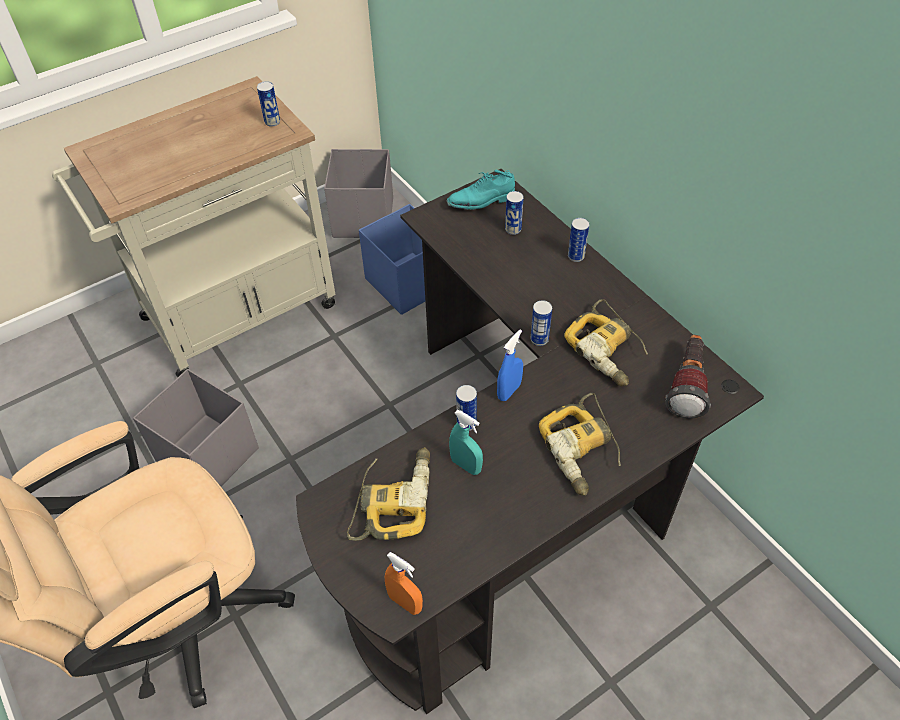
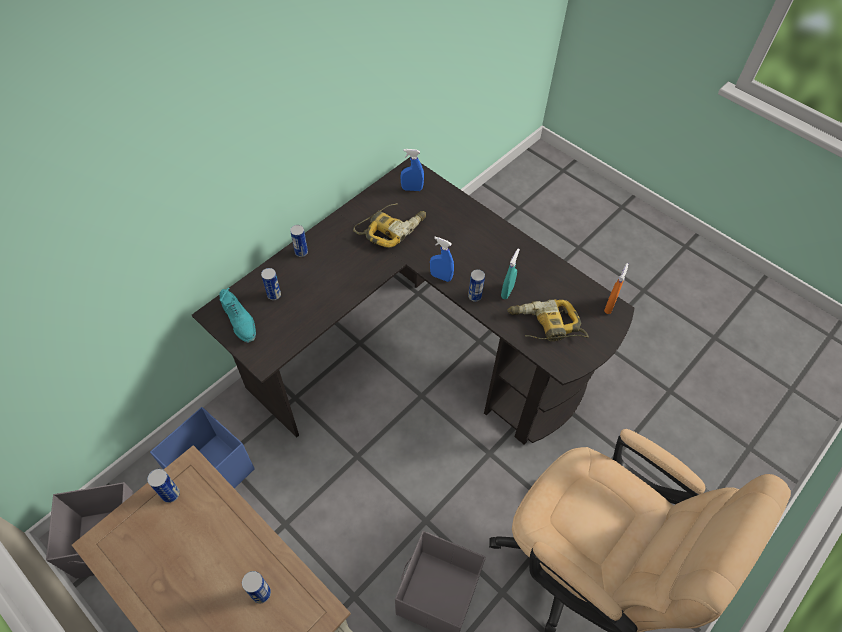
camera: 105 degrees left, 5 degrees up
can [530,300,552,346] -> can moved to [242,571,271,603]
power drill [539,393,621,496] -> none
flashlight [665,335,711,419] -> blue spray bottle [400,149,424,191]

